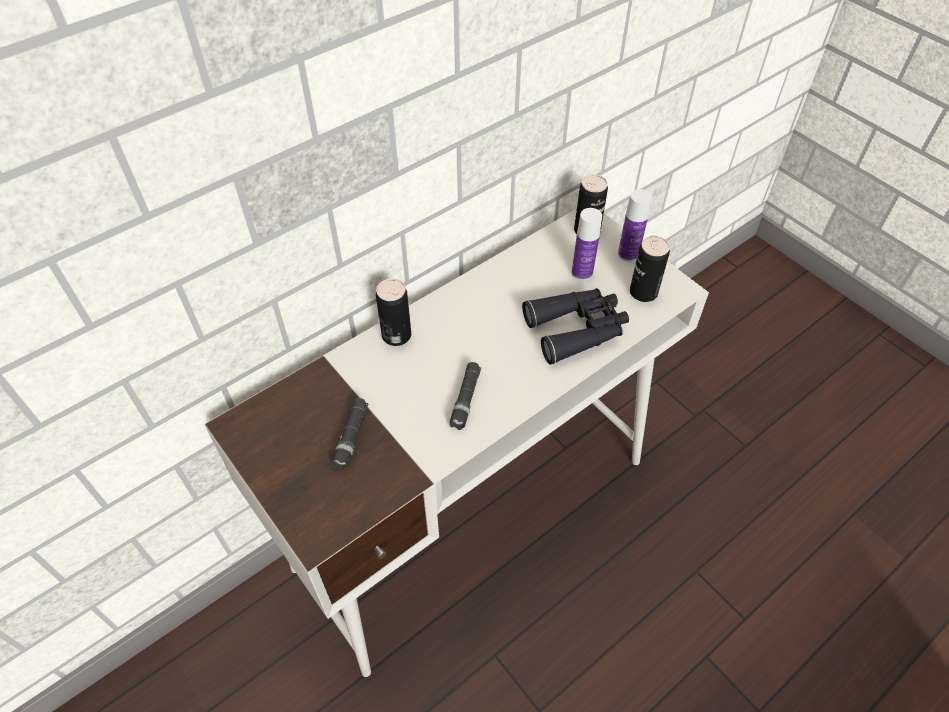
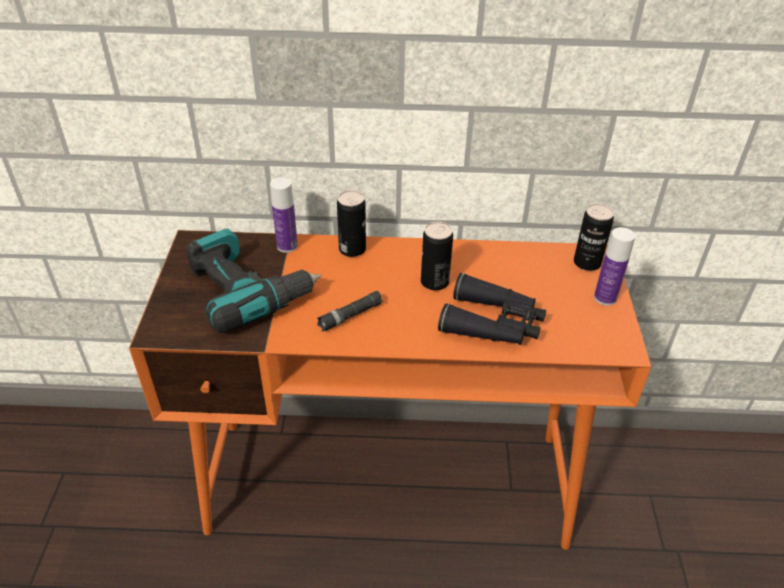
camera: 40 degrees right, 10 degrees down
white desk [204,209,709,677] -> orange desk [129,230,651,550]
black flashlight [331,398,368,470] -> power drill [186,229,321,333]
bottle [572,208,602,281] -> bottle moved to [270,177,298,253]
can [630,236,670,302] -> can moved to [421,221,453,291]

